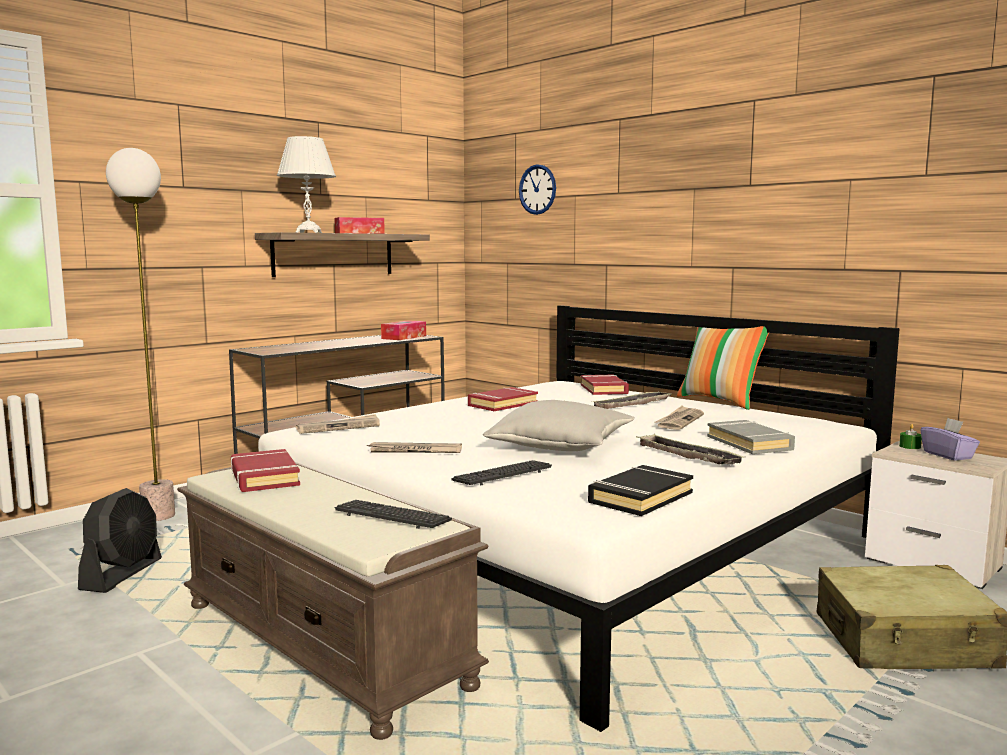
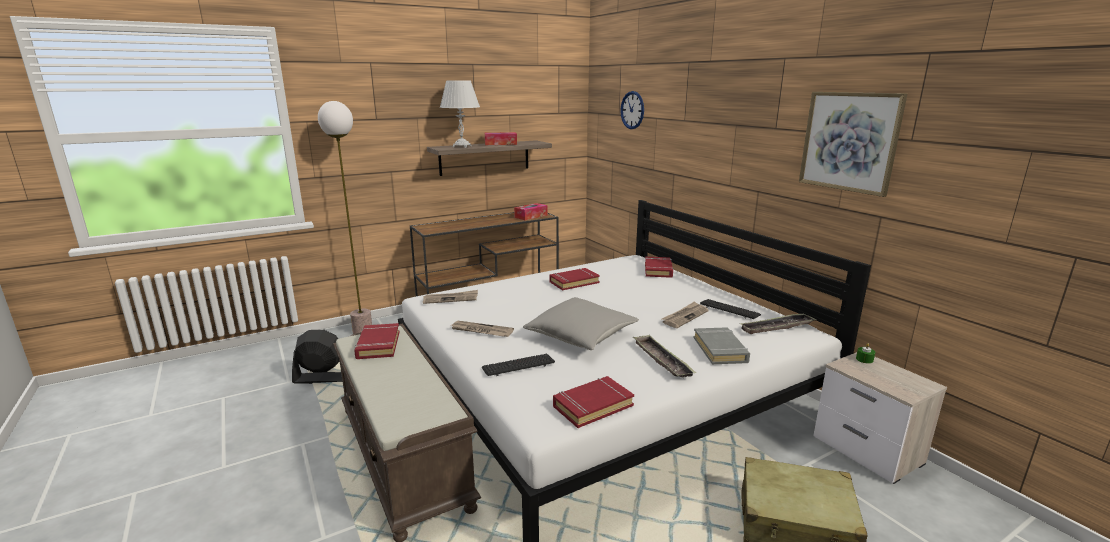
camera: 15 degrees right, 10 degrees up
black fan [78,488,162,593] -> black fan turned 120 degrees counterclockwise [292,330,343,384]
keyboard [335,500,452,529] -> keyboard moved to [700,299,761,319]
black book [588,465,693,516] -> red book [553,376,634,428]
tray [591,391,671,409] -> tray moved to [740,313,817,334]
pillow [677,326,769,410] -> none
purple tissue box [921,418,980,461] -> none
none -> picture [799,92,907,197]

